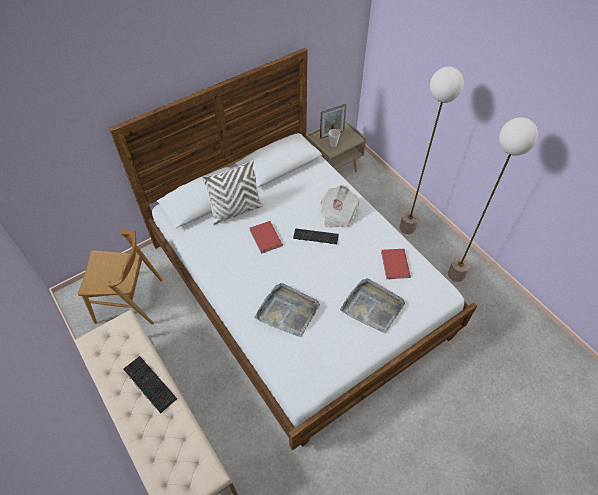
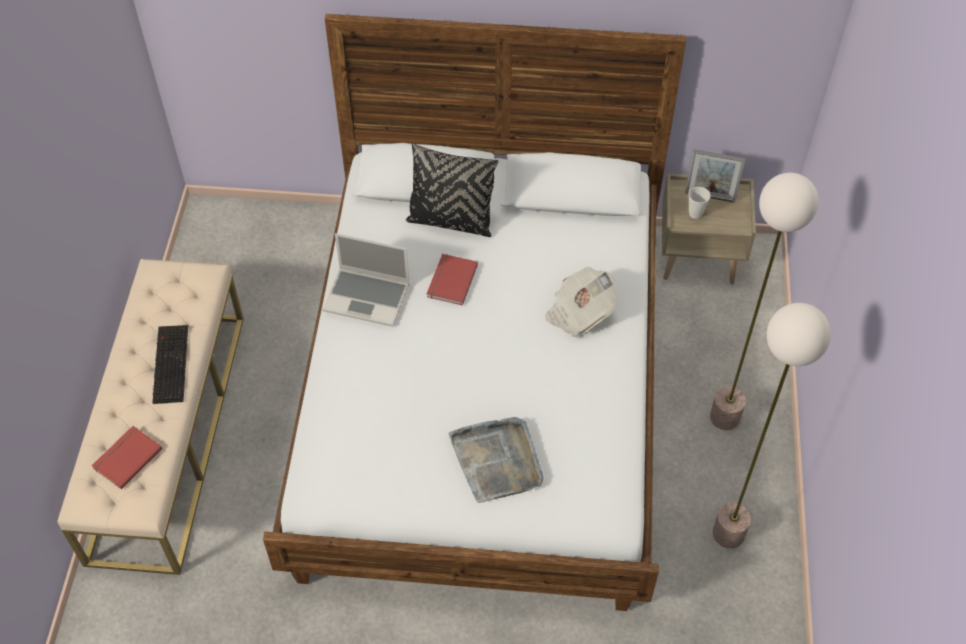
camera: 40 degrees right, 0 degrees up
brown chair [78,230,163,325] -> none
white pillow [201,160,263,225] -> black pillow [406,143,499,237]
grey tray [254,283,320,337] -> none
keyboard [293,228,339,244] -> none
red book [381,249,411,280] -> red book moved to [92,426,162,489]
none -> laptop [322,233,410,327]

